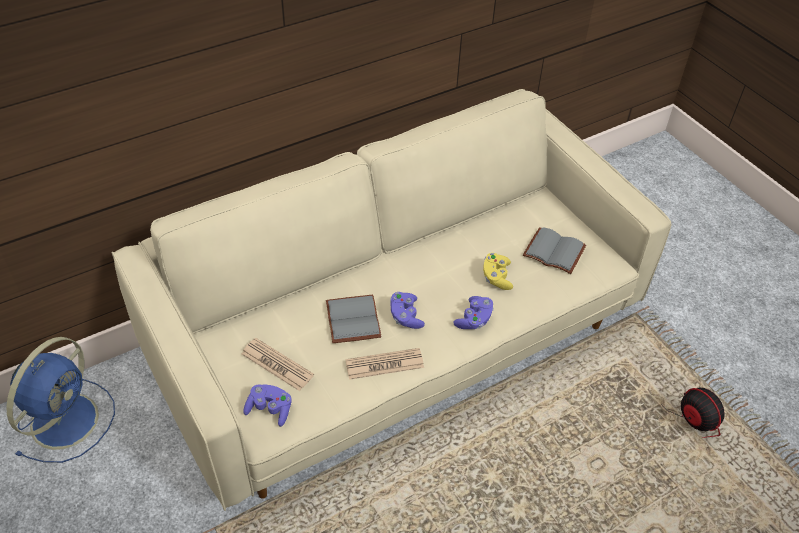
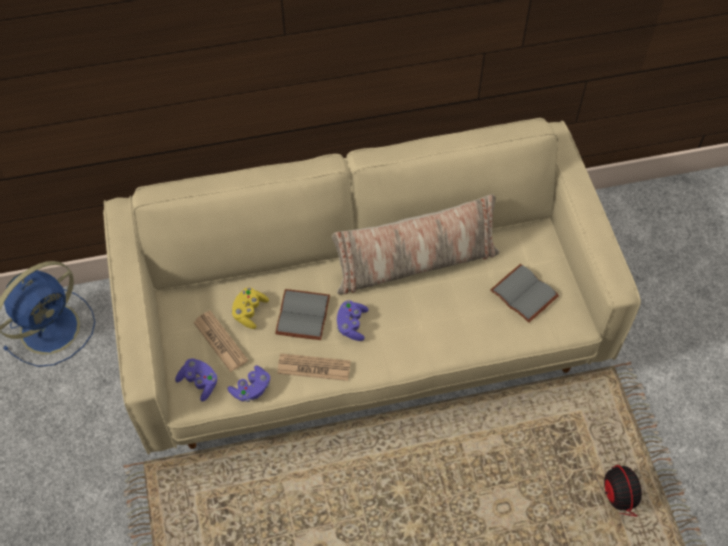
camera: 20 degrees right, 10 degrees up
purple game controller [453,296,494,329] -> purple game controller moved to [228,365,270,402]
yellow game controller [483,253,513,290] -> yellow game controller moved to [231,287,269,329]
none -> pillow [332,194,499,295]

